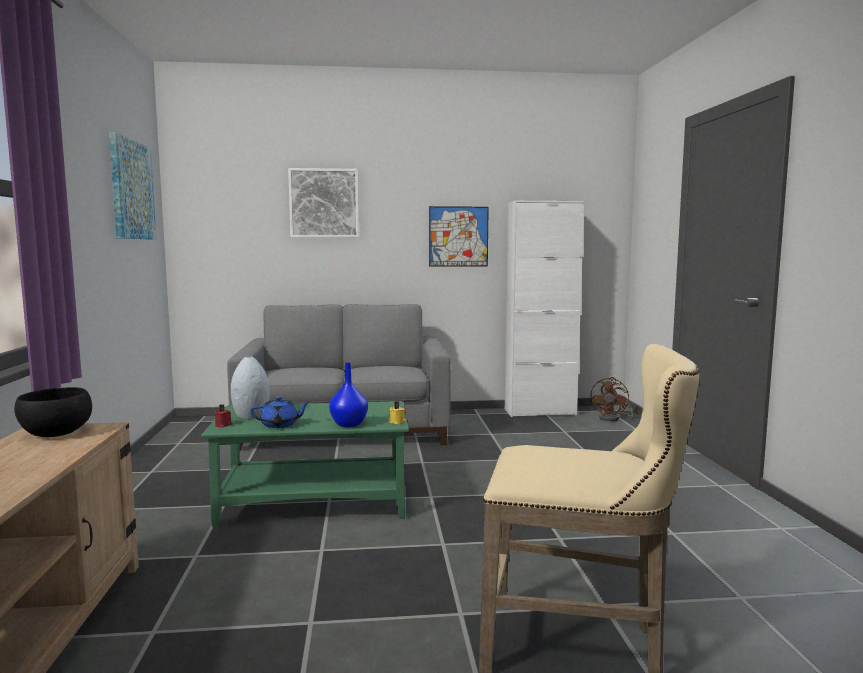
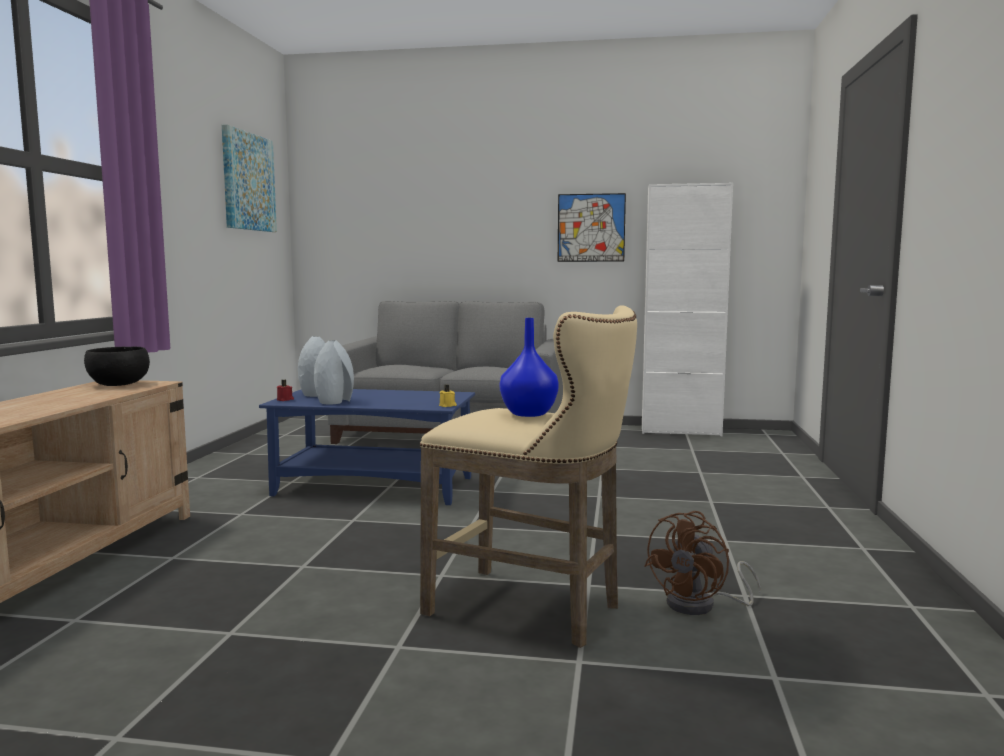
camera: 15 degrees right, 0 degrees up
green coffee table [201,401,409,527] -> blue coffee table [259,389,475,505]
blue teapot [250,397,311,428] -> grey vase [314,340,354,404]
picture [288,168,359,238] -> none
blue vase [329,363,368,427] -> blue vase moved to [500,318,559,417]
brown fan [591,377,633,421] -> brown fan moved to [644,511,761,615]

